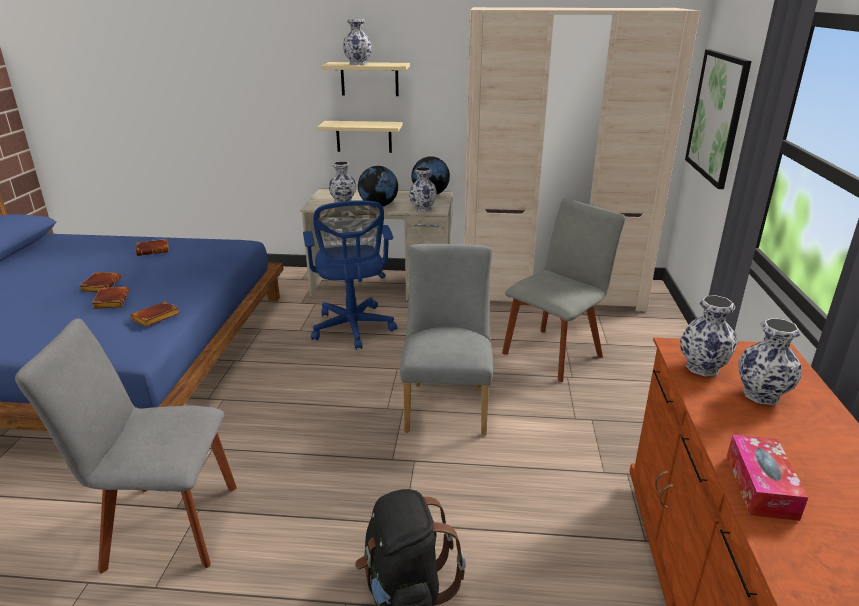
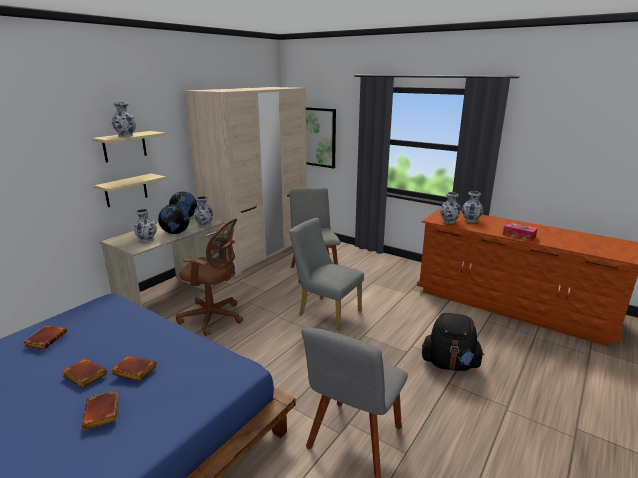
camera: 60 degrees left, 5 degrees down
brown book [130,301,180,327] -> brown book moved to [82,390,119,430]
blue office chair [303,200,397,350] -> brown office chair [175,218,243,336]

